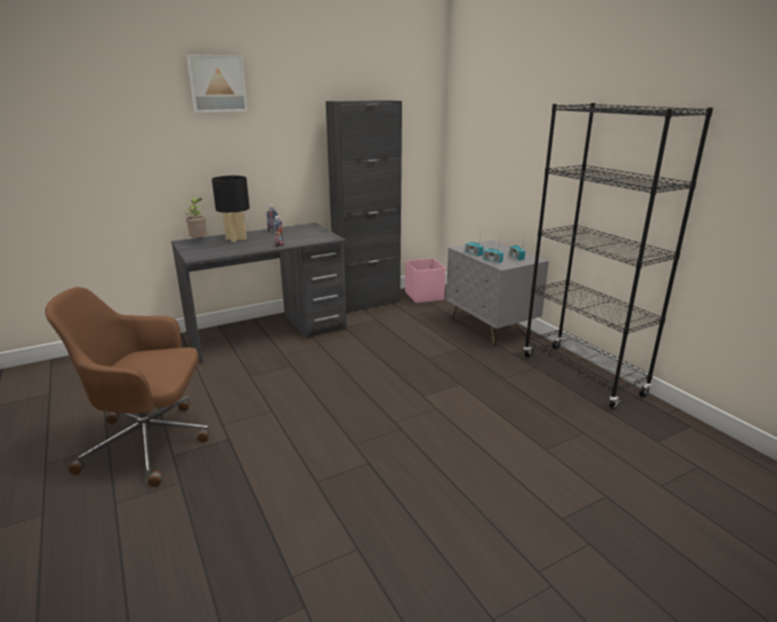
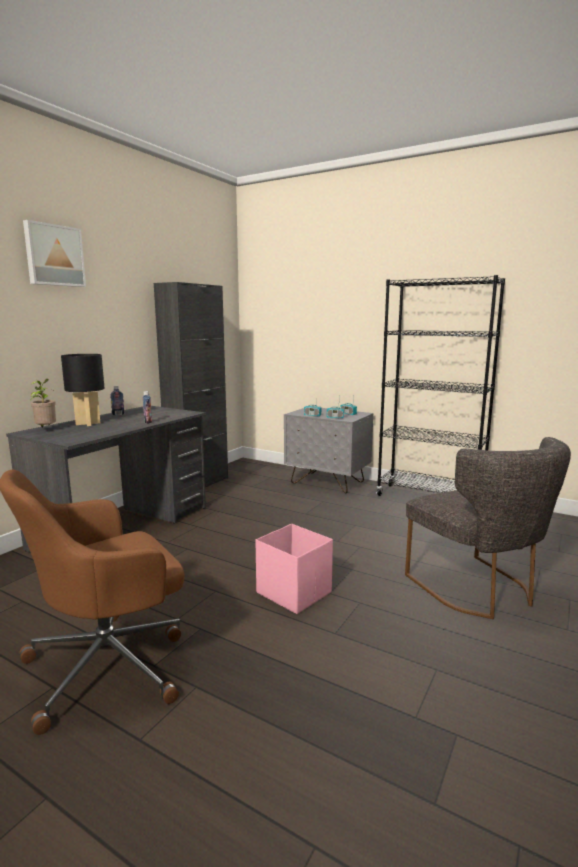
camera: 30 degrees left, 10 degrees down
pink storage box [405,258,446,303] -> pink storage box moved to [256,524,333,614]
none -> grey chair [405,437,571,619]

